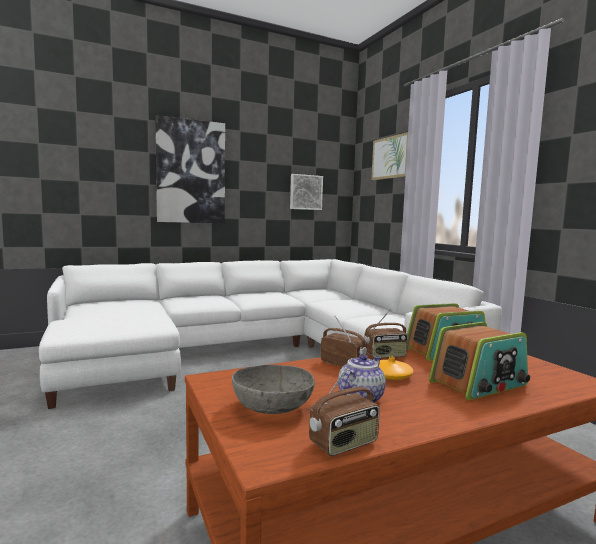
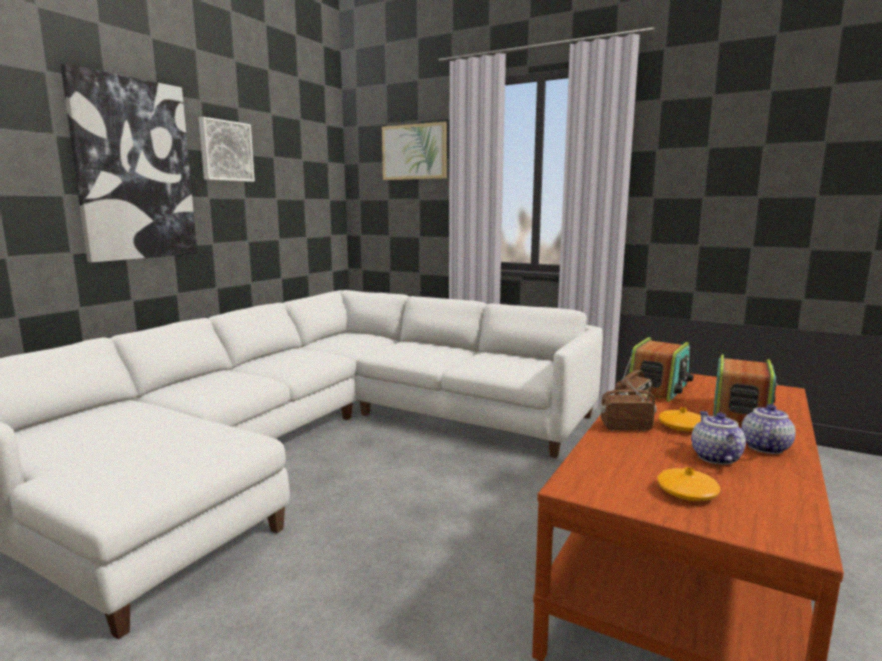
camera: 35 degrees left, 5 degrees up
grey bowl [232,365,315,414] -> orange vase [657,467,720,501]
picture [290,174,323,210] -> picture moved to [199,117,255,182]
radio [309,364,380,456] -> none
none -> teapot [741,404,796,454]

